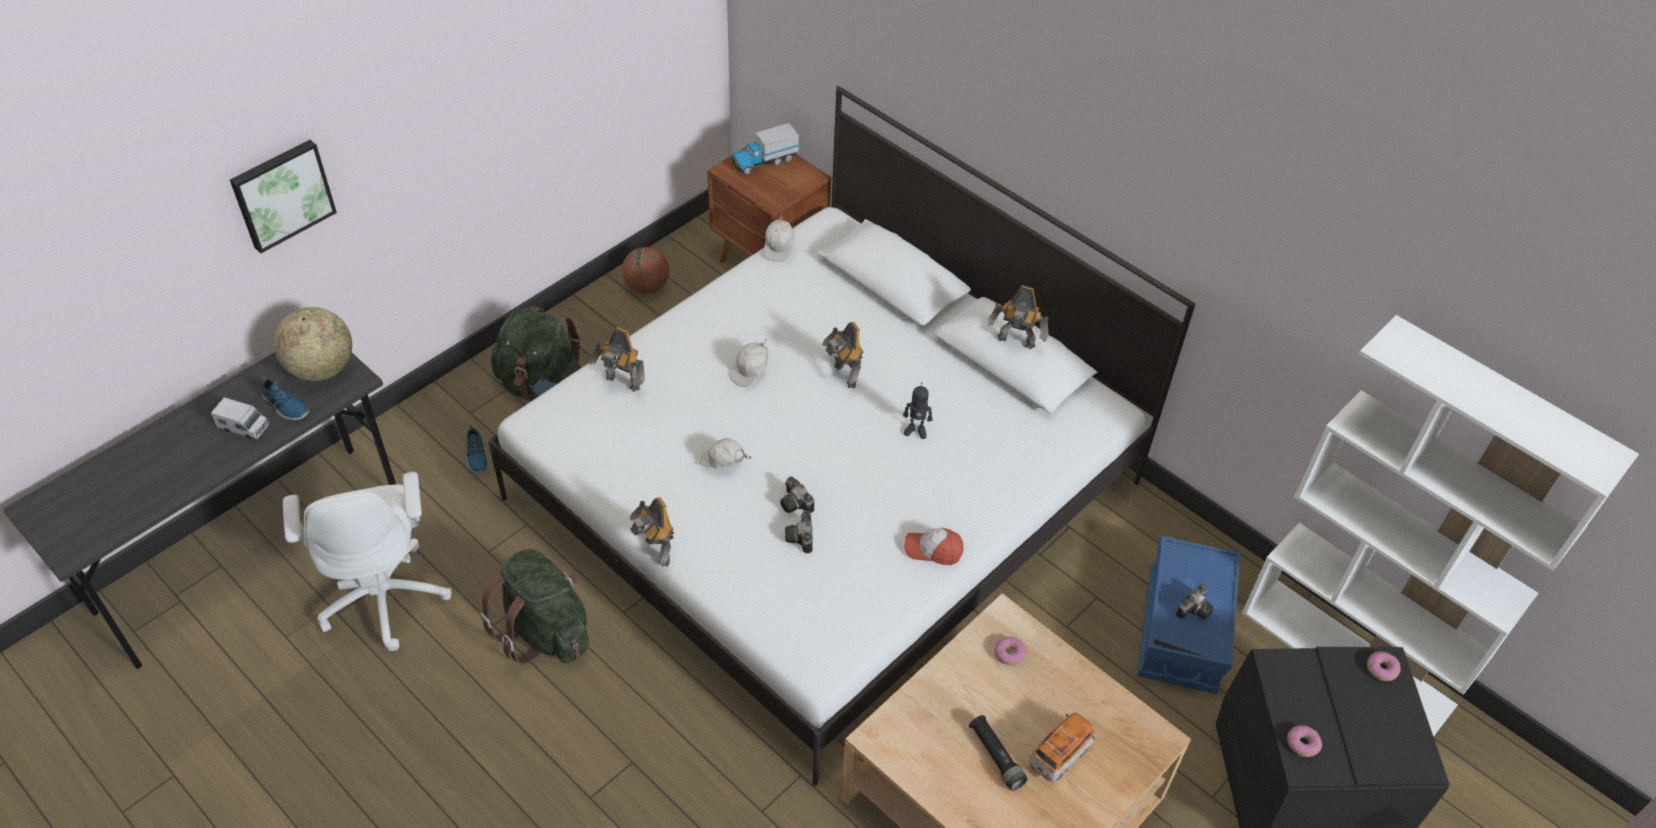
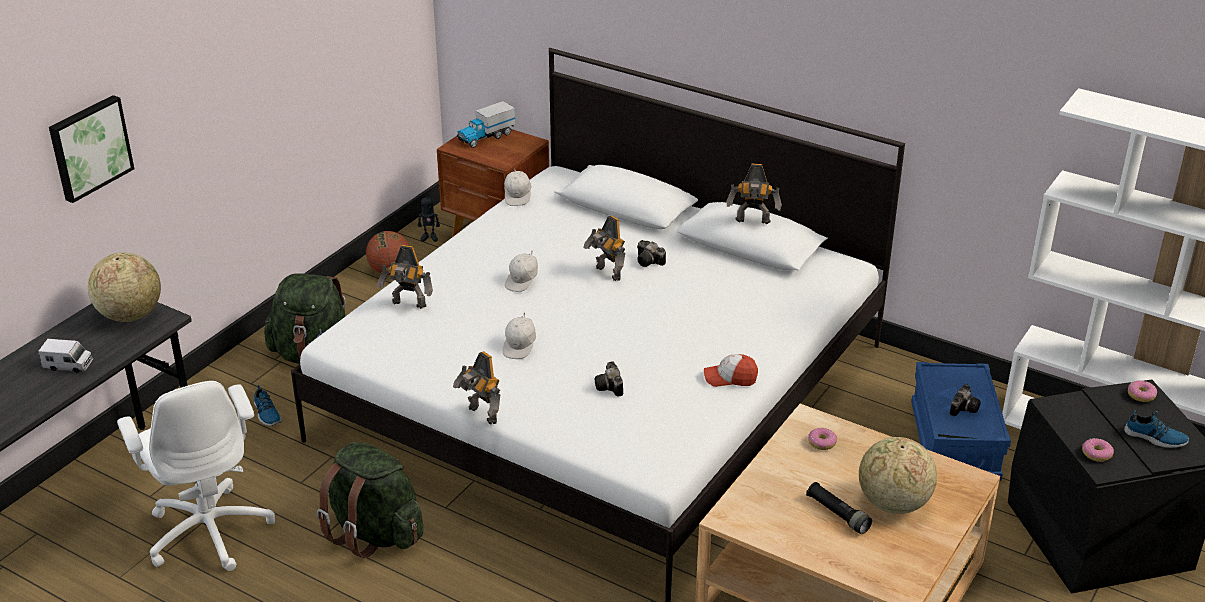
camera: 10 degrees left, 15 degrees down
shoe [262,376,309,420] -> shoe moved to [1124,410,1189,448]
white cap [698,438,752,468] -> white cap turned 90 degrees counterclockwise [503,312,536,359]
camera [780,476,814,513] -> camera moved to [637,240,666,267]
toy robot [903,382,932,439] -> toy robot moved to [418,193,440,242]
toy car [1029,712,1096,782] -> globe [859,437,937,514]

